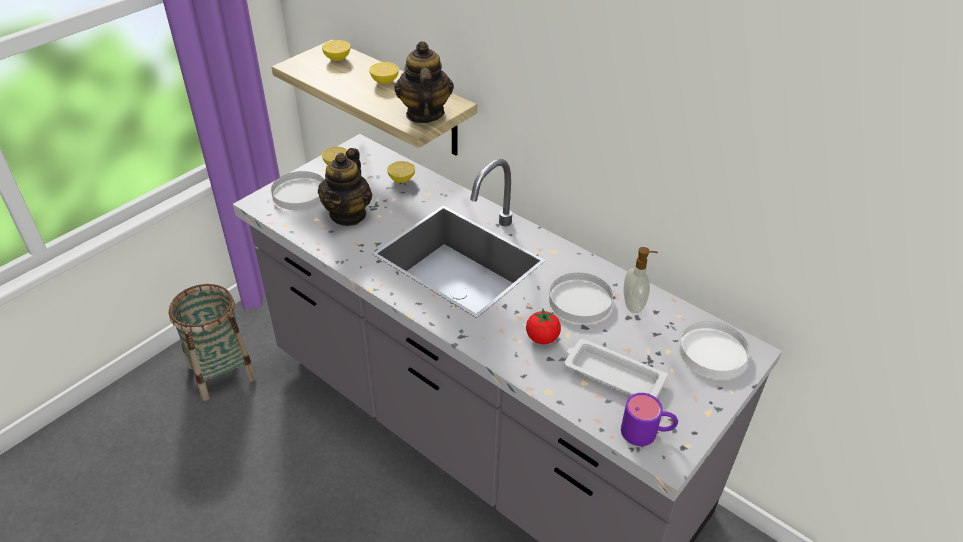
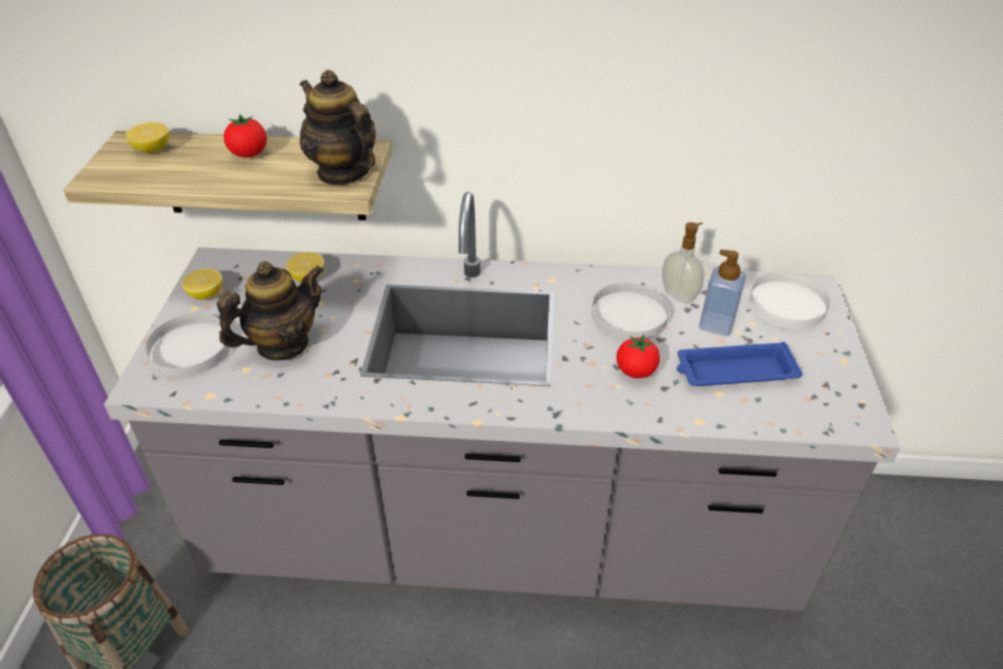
camera: 35 degrees left, 0 degrees up
teapot [318,148,372,226] -> teapot turned 105 degrees counterclockwise [217,261,324,360]
lemon [369,62,399,84] -> tomato [224,114,267,157]
white tray [565,339,668,398] -> blue tray [677,342,803,386]
purple mug [621,393,678,446] -> none
none -> soap dispenser [699,249,746,336]

